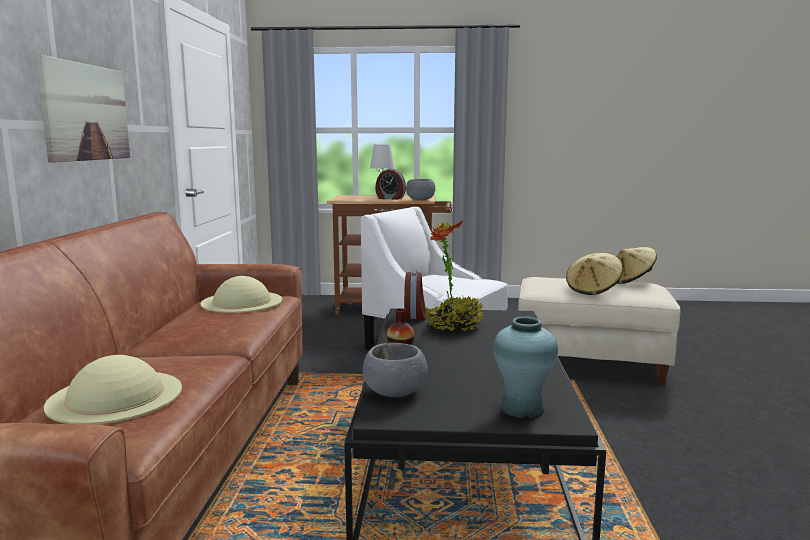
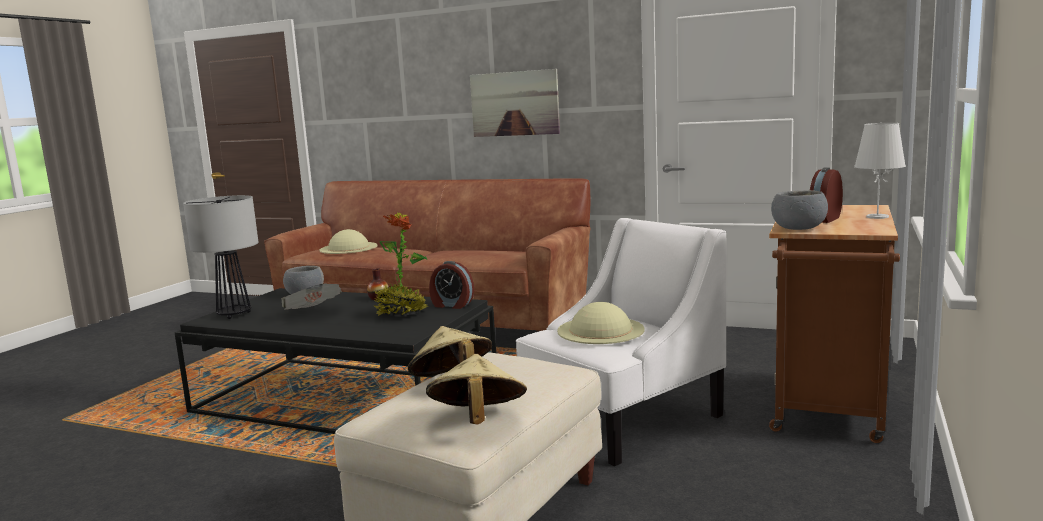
camera: 110 degrees right, 0 degrees up
beige hat [200,276,282,313] -> beige hat moved to [557,302,645,344]
turquoise vase [494,316,558,418] -> table lamp [183,195,258,319]
none -> newspaper [281,284,342,310]

